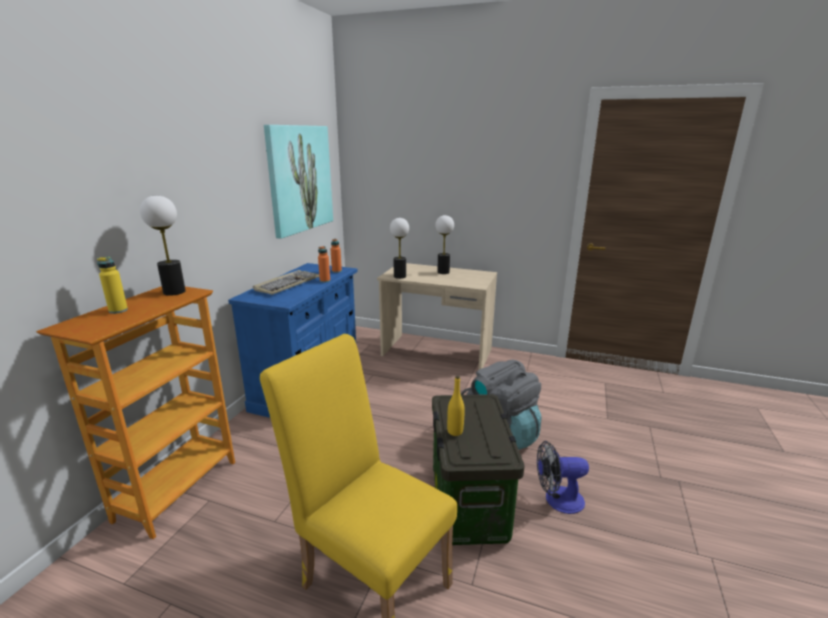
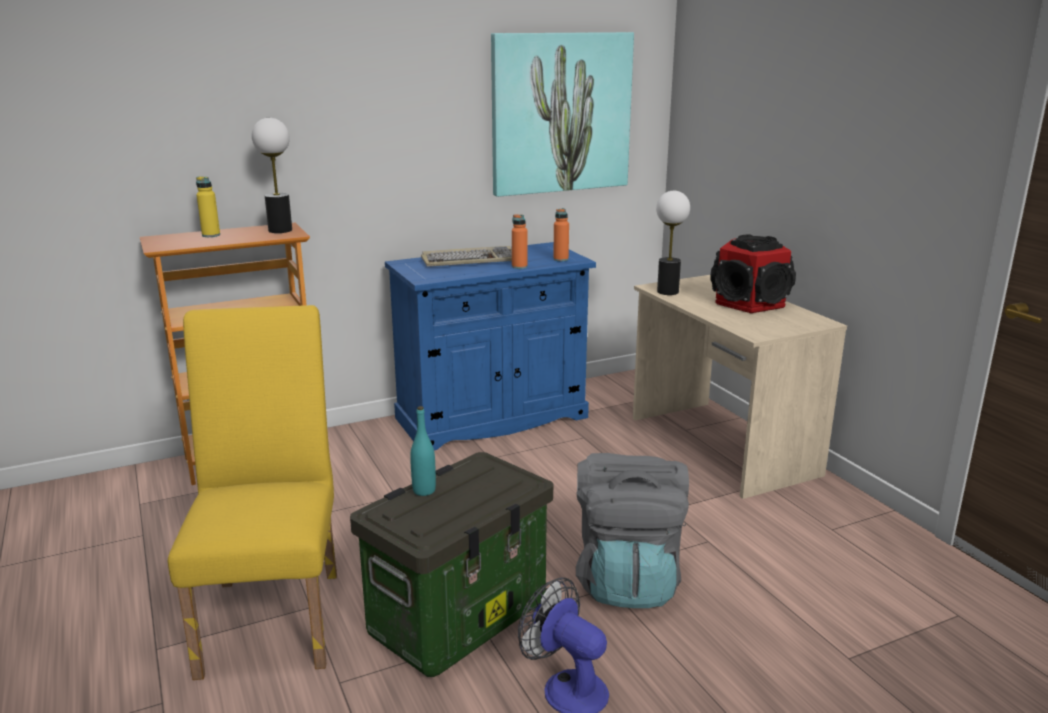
camera: 45 degrees right, 0 degrees up
table lamp [435,215,454,274] -> speaker [710,234,796,313]
yellow bottle [447,376,465,436] -> turquoise bottle [410,406,436,496]

